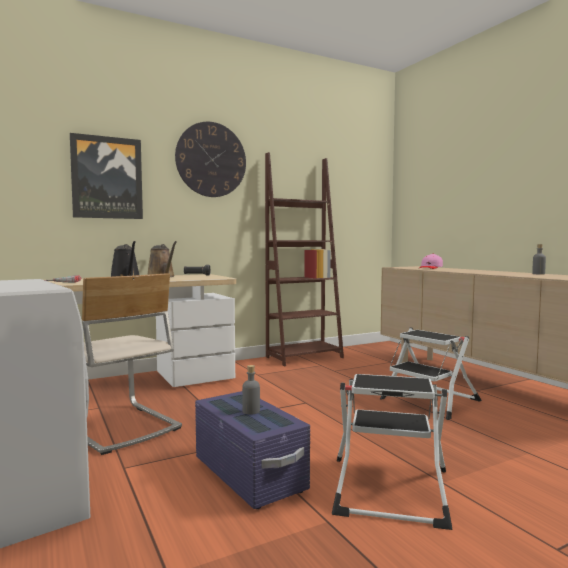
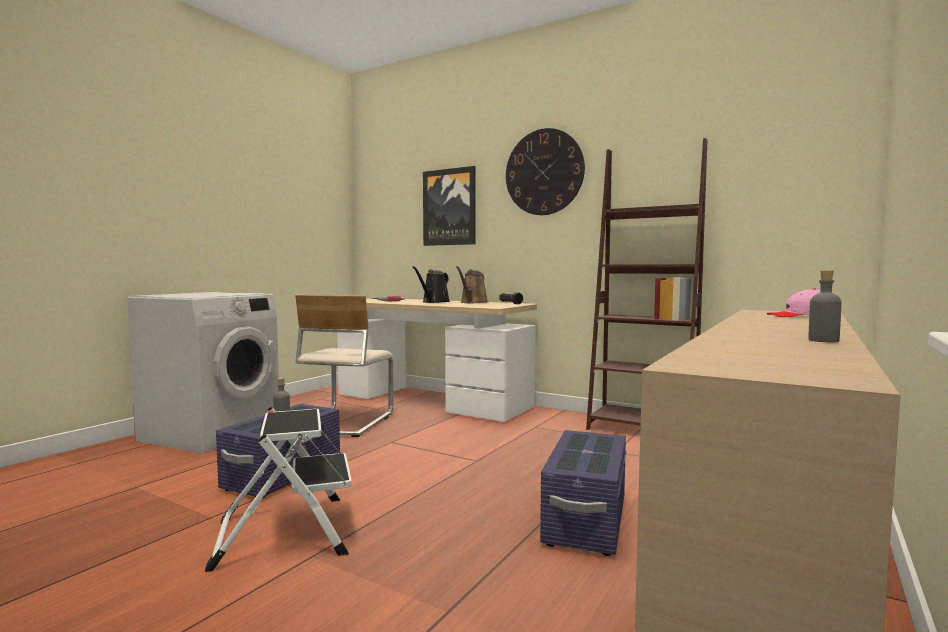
camera: 60 degrees right, 0 degrees up
step ladder [380,327,482,420] -> purple storage box [540,430,626,556]

